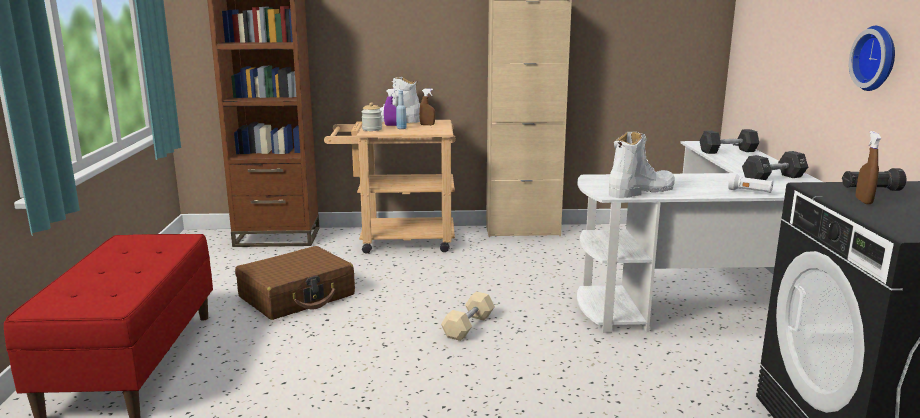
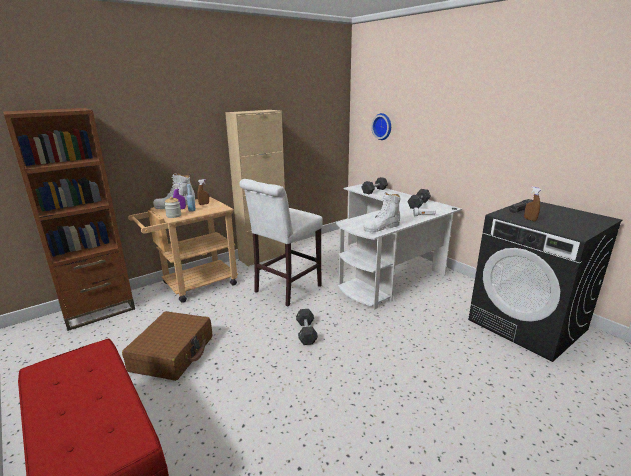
camera: 35 degrees left, 5 degrees up
beige dumbbell [441,292,495,341] -> black dumbbell [296,309,318,345]
white boot [609,132,675,198] -> white boot turned 150 degrees counterclockwise [363,192,401,232]
wall clock [849,26,895,91] -> wall clock moved to [371,113,391,140]
none -> white stool [239,179,323,307]

